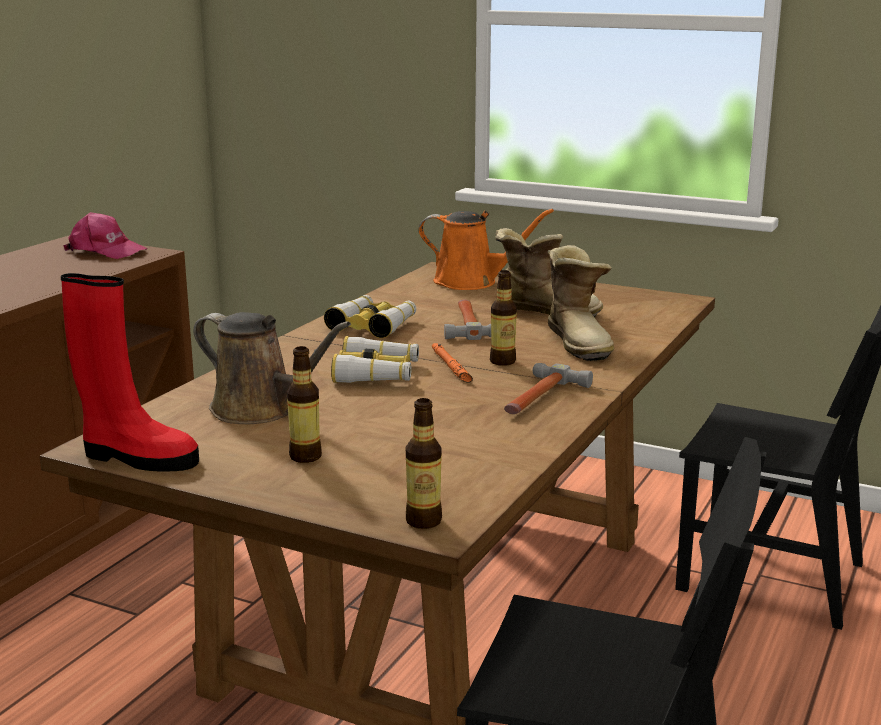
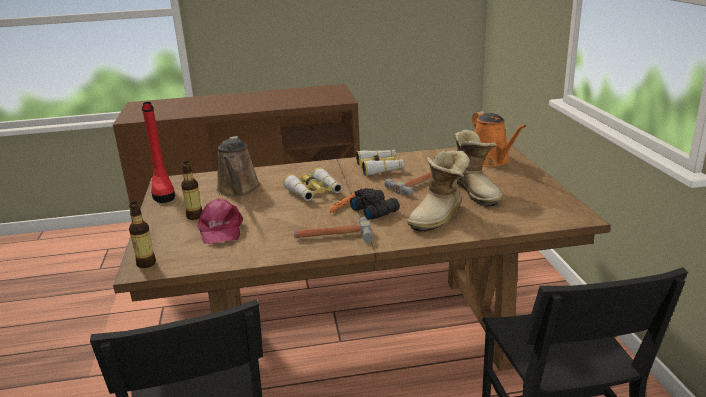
camera: 55 degrees right, 5 degrees up
pink cap [63,212,147,259] -> pink cap moved to [198,199,243,244]
bottle [490,270,517,366] -> black binoculars [350,188,399,220]

